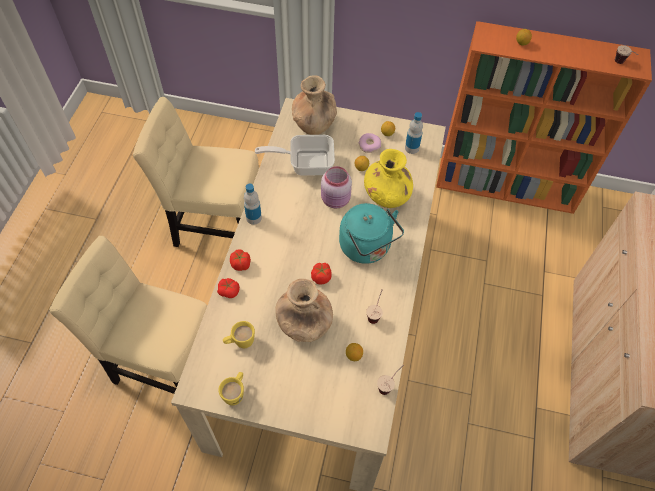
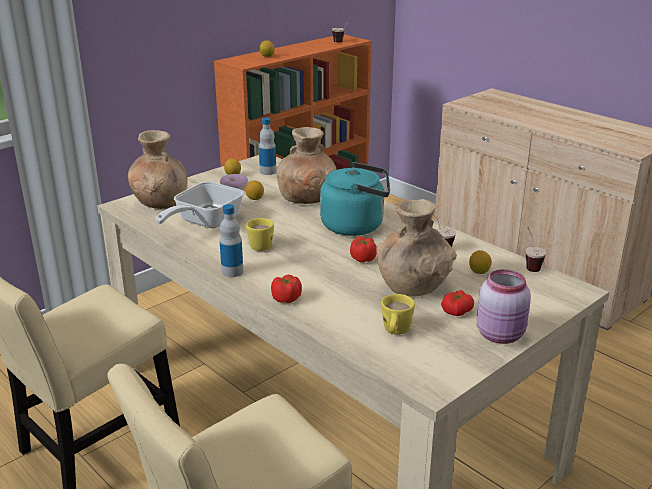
camera: 55 degrees left, 30 degrees down
tomato [217,278,240,298] -> tomato moved to [441,290,474,316]
yellow mug [219,372,244,405] -> yellow mug moved to [246,218,274,251]
pink jar [321,166,352,209] -> pink jar moved to [477,269,531,344]
yellow vase [364,149,413,208] -> brown vase [276,127,337,204]

